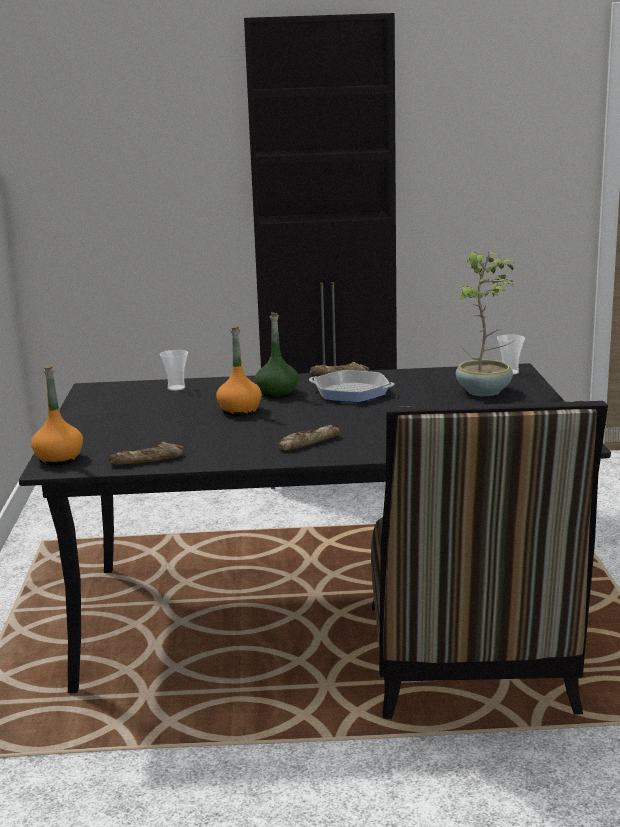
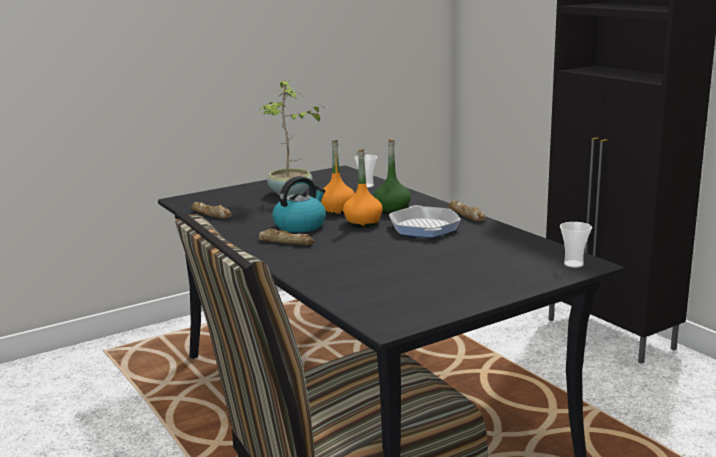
camera: 60 degrees right, 0 degrees up
orange bottle [31,365,83,465] -> orange bottle moved to [343,148,383,227]
potted plant [456,252,516,396] -> potted plant moved to [259,80,322,196]
none -> kettle [272,176,326,233]

